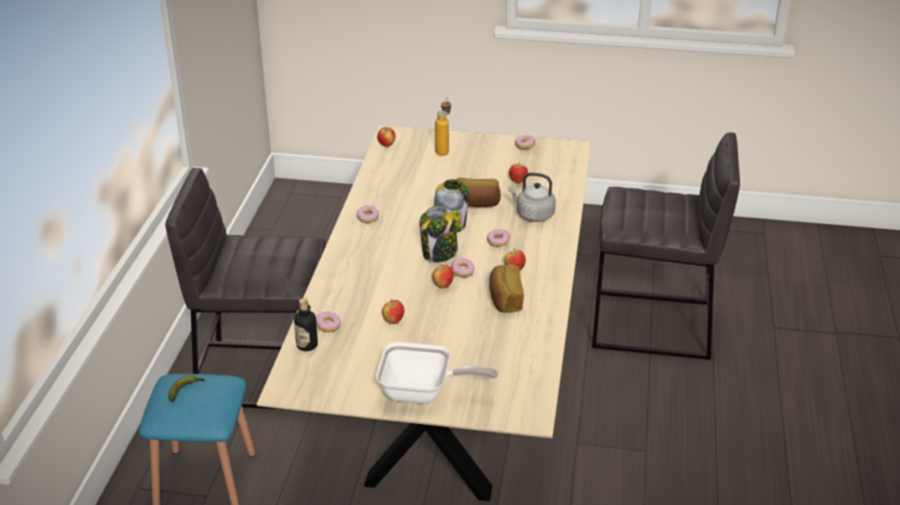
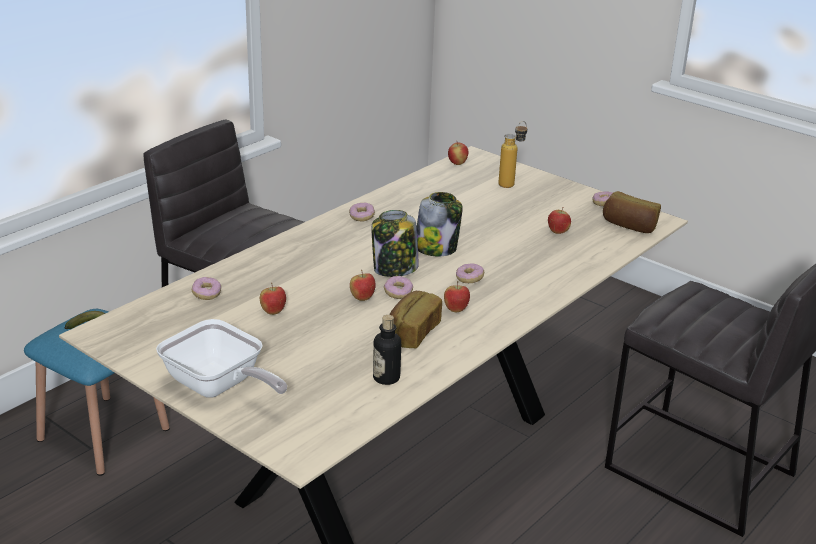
camera: 30 degrees right, 5 degrees down
bottle [294,298,318,351] -> bottle moved to [373,315,401,385]
bread [456,177,501,207] -> bread moved to [603,191,661,233]
grey kettle [508,172,556,222] -> none

